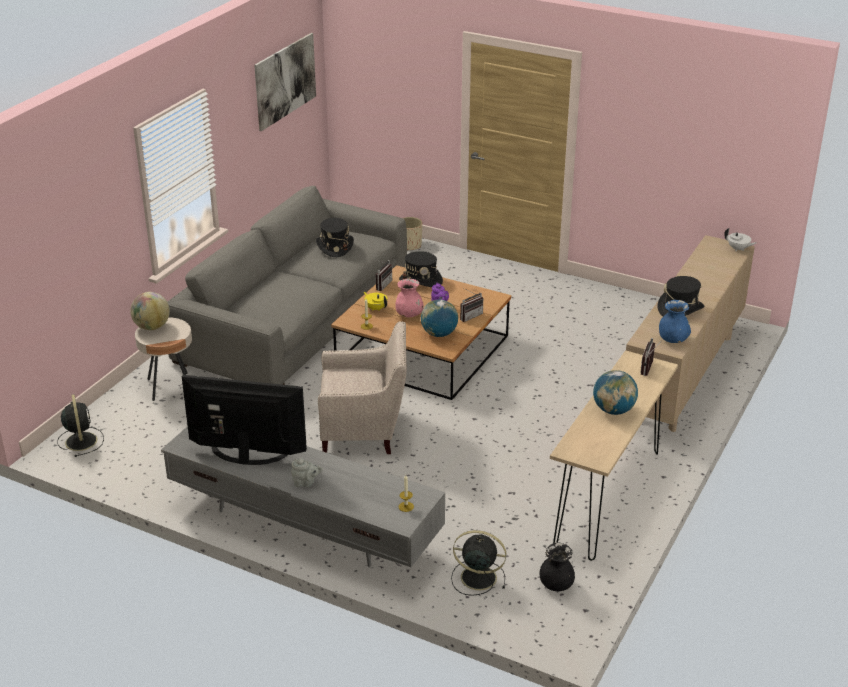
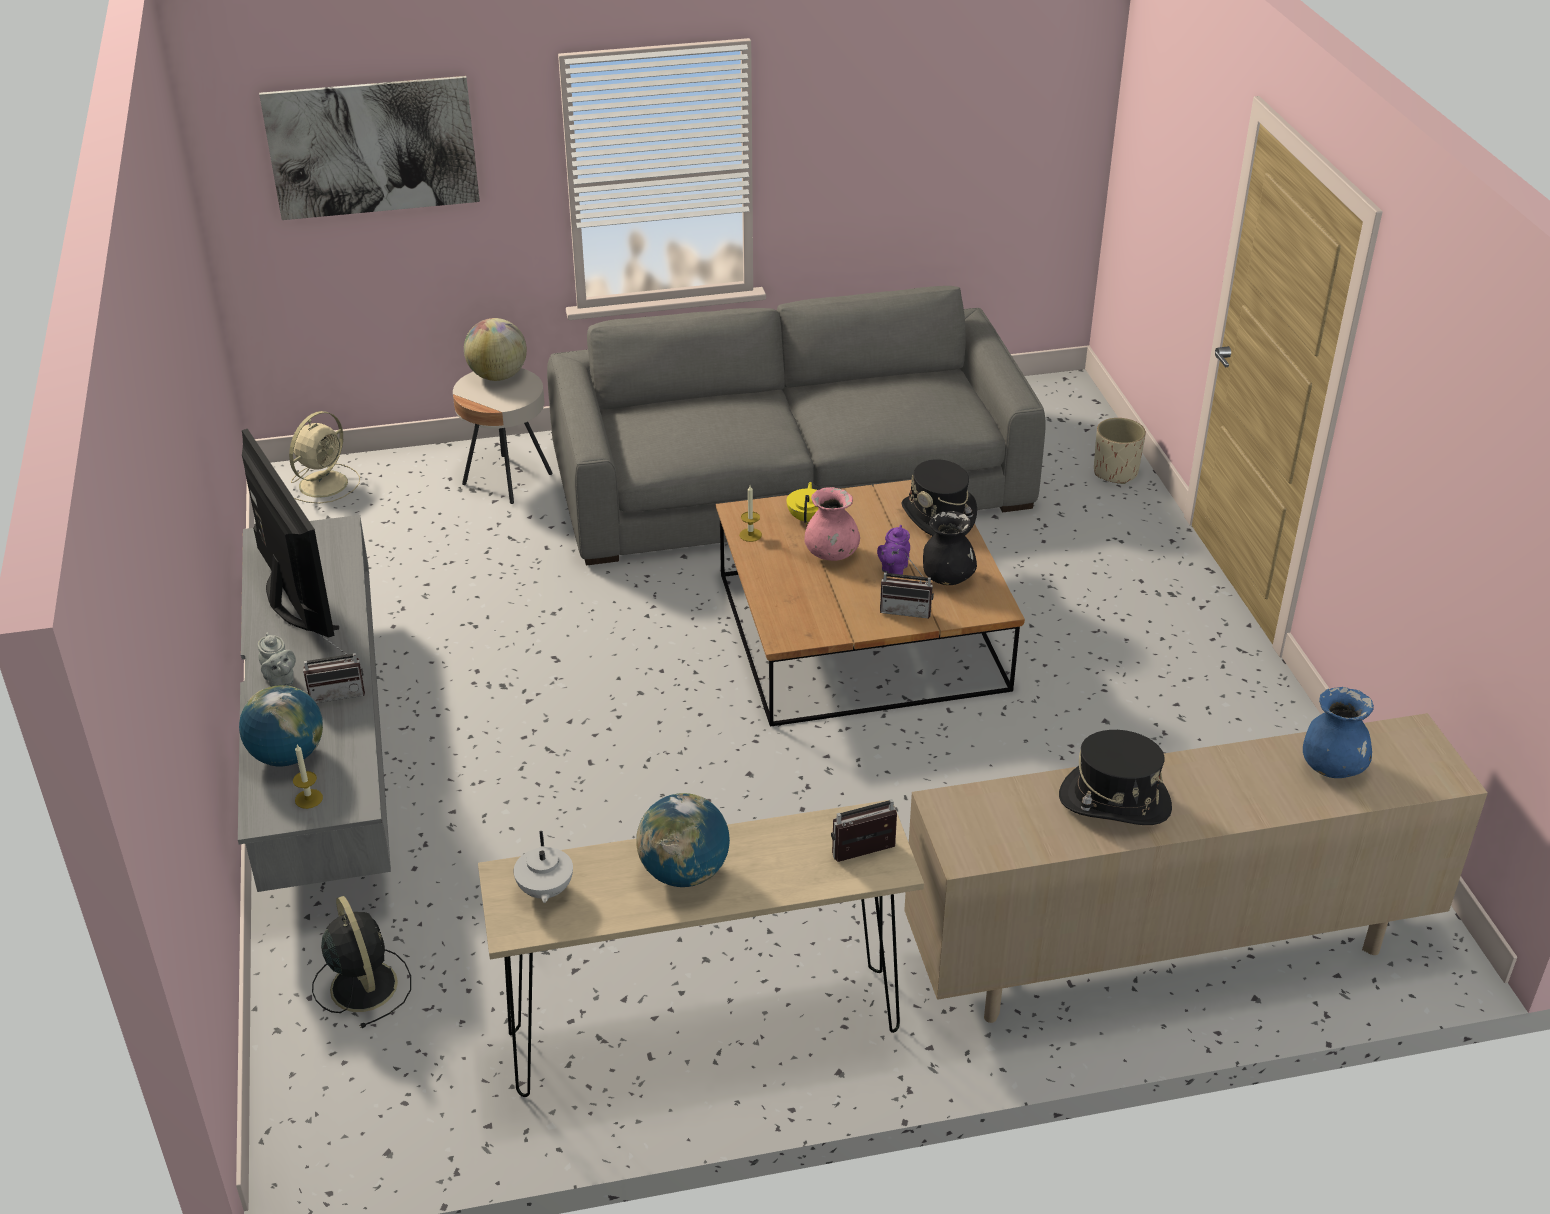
camera: 50 degrees right, 5 degrees up
black fan [57,394,104,457] -> beige fan [289,411,360,504]
picture [254,33,316,131] -> picture moved to [259,76,480,220]
black hat [316,218,354,257] -> none
beige armchair [318,321,407,454] -> none
radio [374,259,392,291] -> radio moved to [303,635,365,703]
globe [421,300,458,337] -> globe moved to [239,685,323,766]
black vase [539,543,575,591] -> black vase moved to [923,511,977,585]
blue vase [659,300,691,343] -> blue vase moved to [1303,687,1374,778]
white teapot [724,228,756,251] -> white teapot moved to [514,831,573,903]

